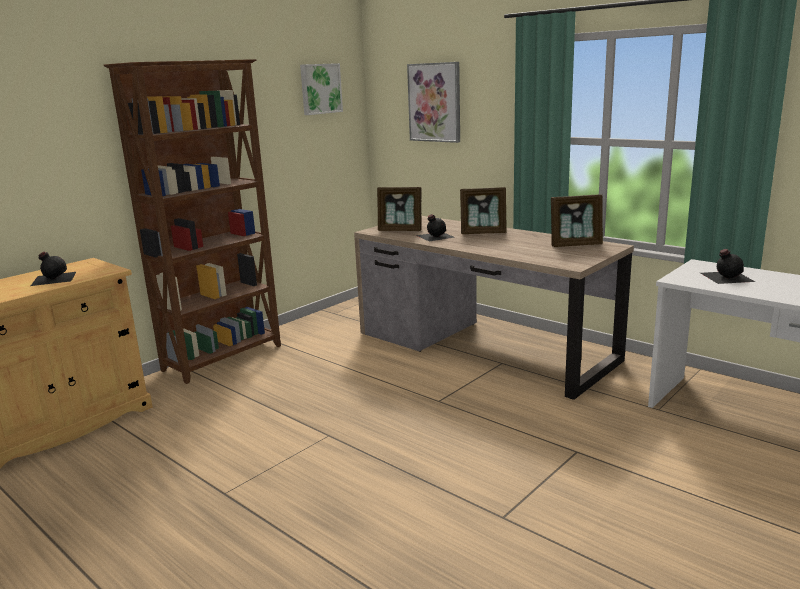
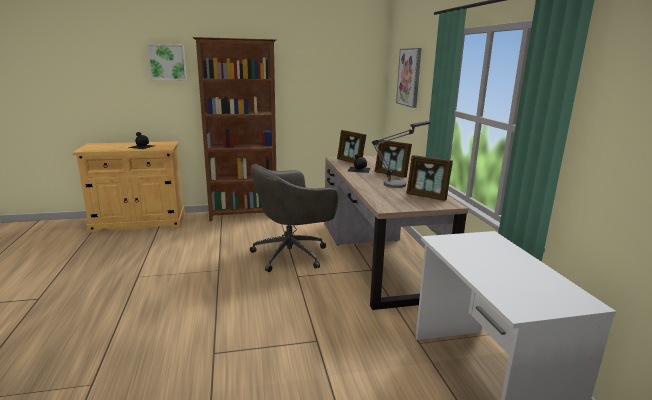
camera: 35 degrees right, 0 degrees up
picture [300,63,343,115] -> picture moved to [147,44,187,80]
black bottle [701,249,755,284] -> none
none -> grey office chair [250,164,338,272]
none -> table lamp [372,121,431,188]

